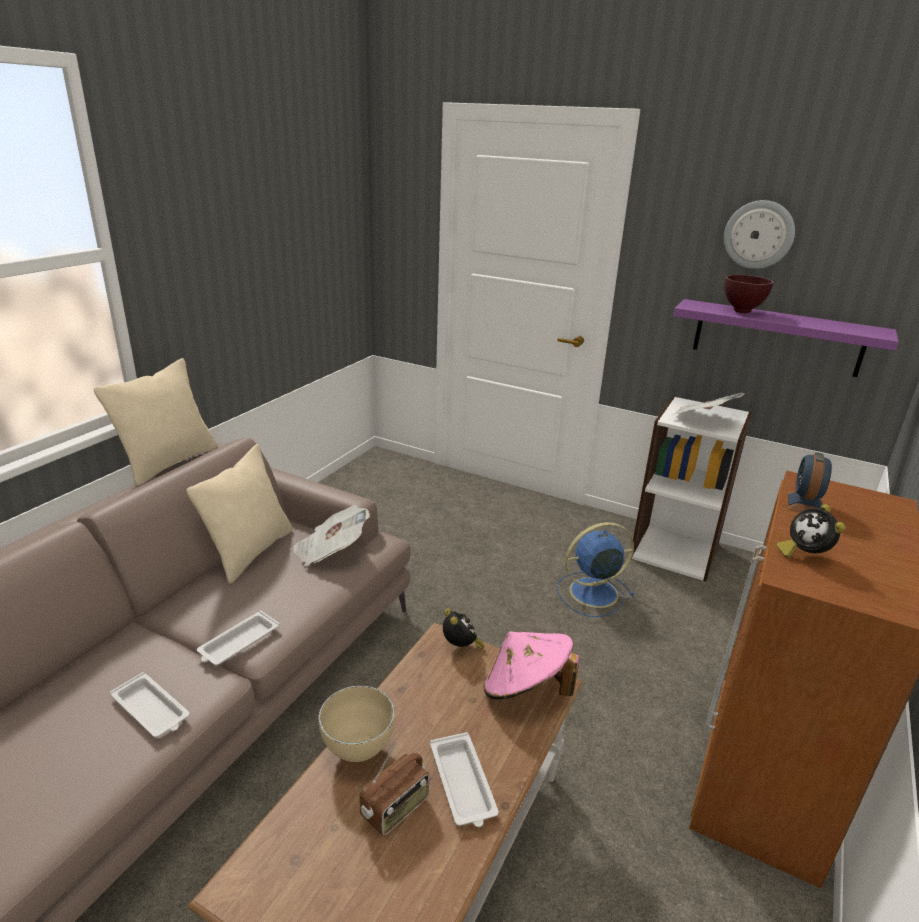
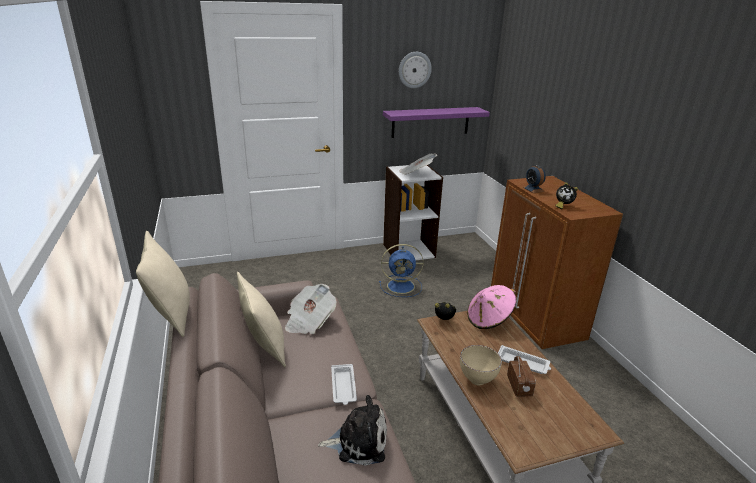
camera: 45 degrees left, 0 degrees up
white tray [110,672,190,737] -> plush toy [318,395,387,466]
blue fan [557,522,634,617] -> blue fan turned 120 degrees counterclockwise [379,244,424,297]
brown bowl [724,275,773,313] -> none

